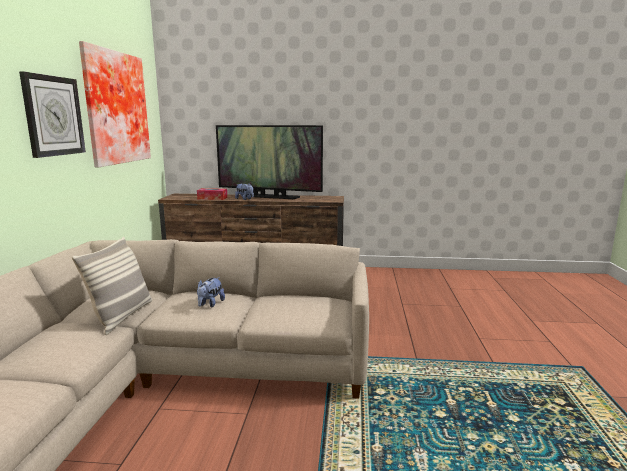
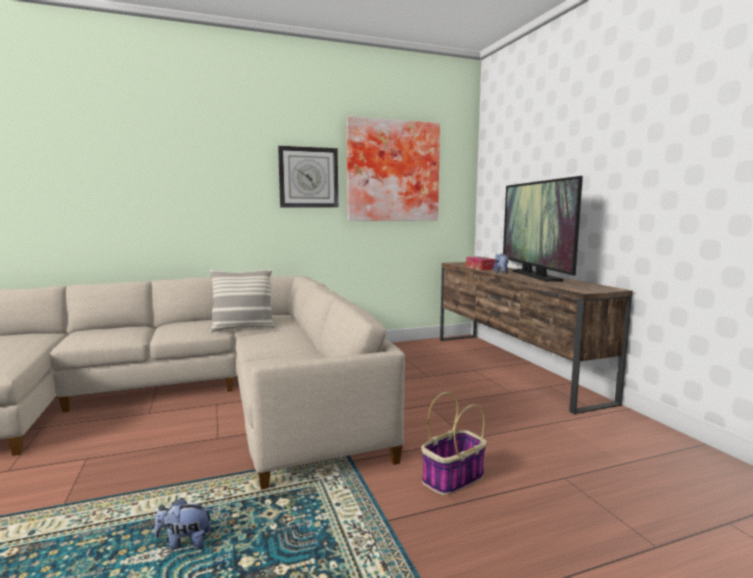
camera: 65 degrees right, 5 degrees down
plush toy [197,277,225,307] -> plush toy moved to [154,498,212,549]
none -> basket [421,392,487,495]

